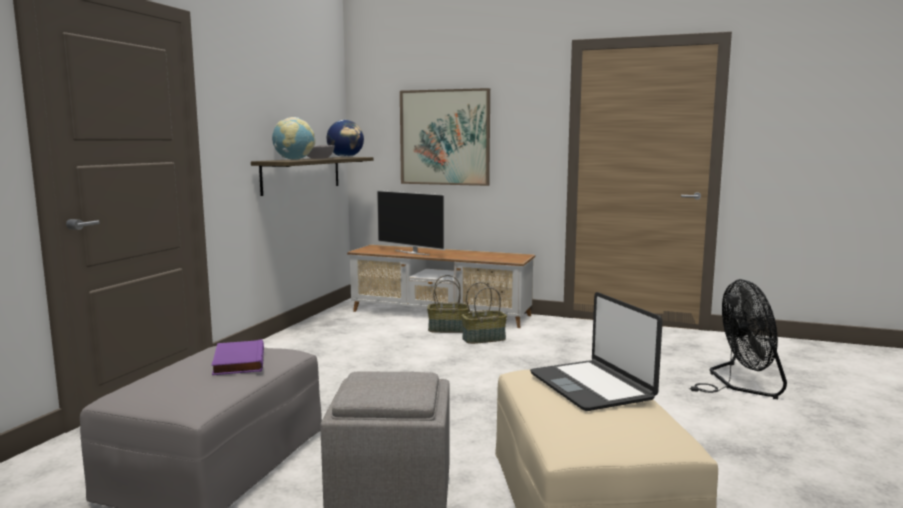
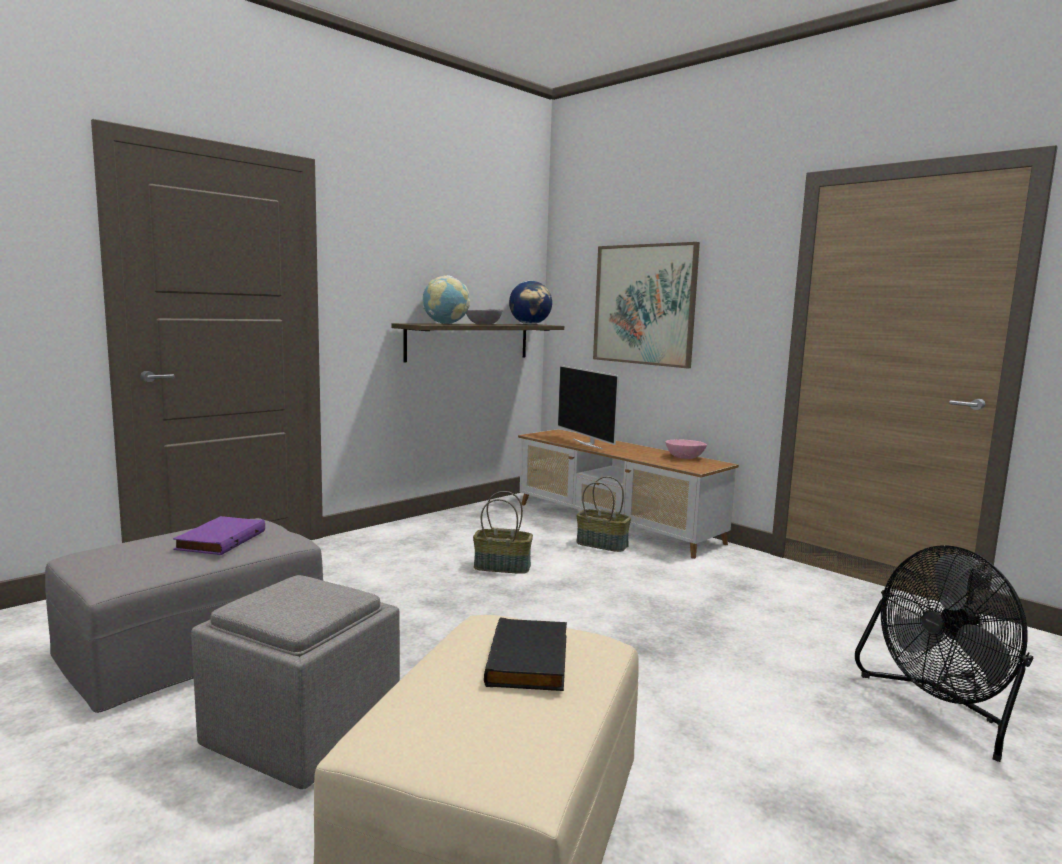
camera: 25 degrees right, 0 degrees up
basket [461,282,507,344] -> basket moved to [473,491,533,574]
laptop [530,292,663,411] -> black book [484,617,567,691]
black fan [689,279,787,400] -> black fan turned 135 degrees clockwise [855,545,1033,762]
none -> pink bowl [666,440,707,459]

